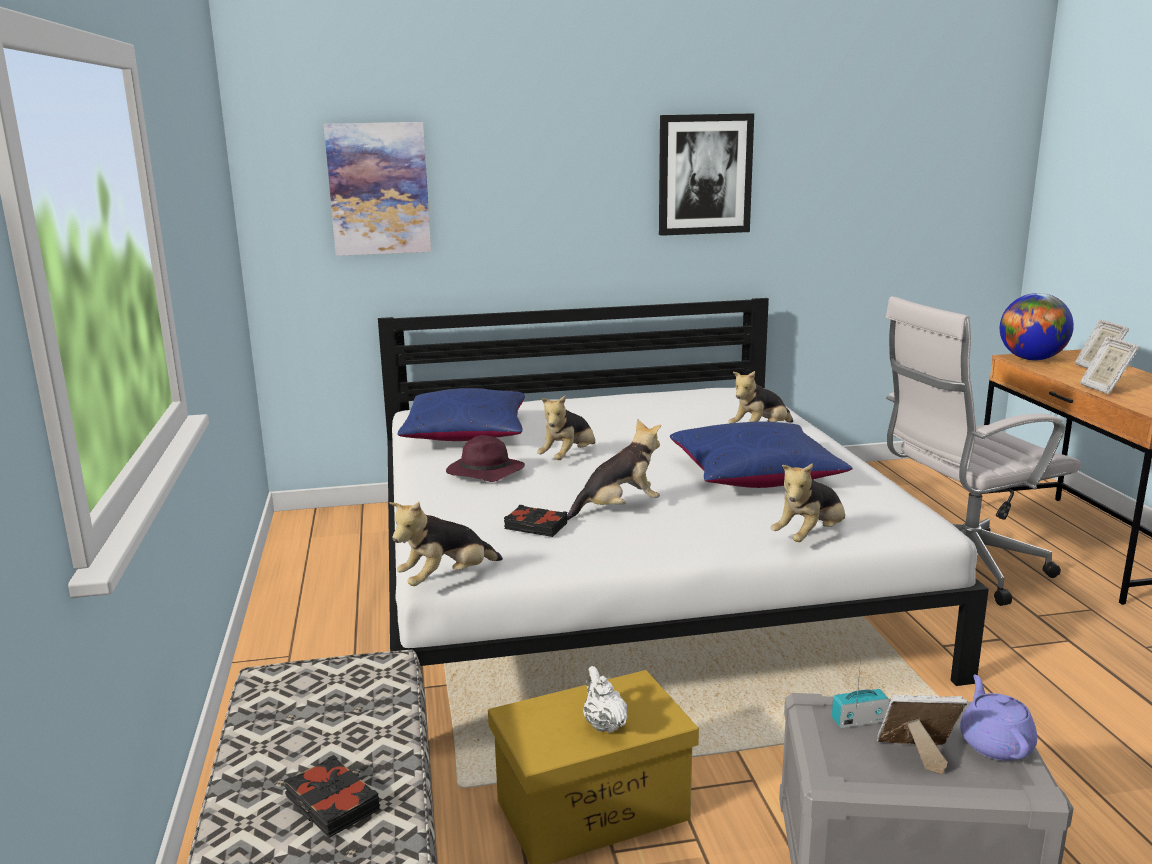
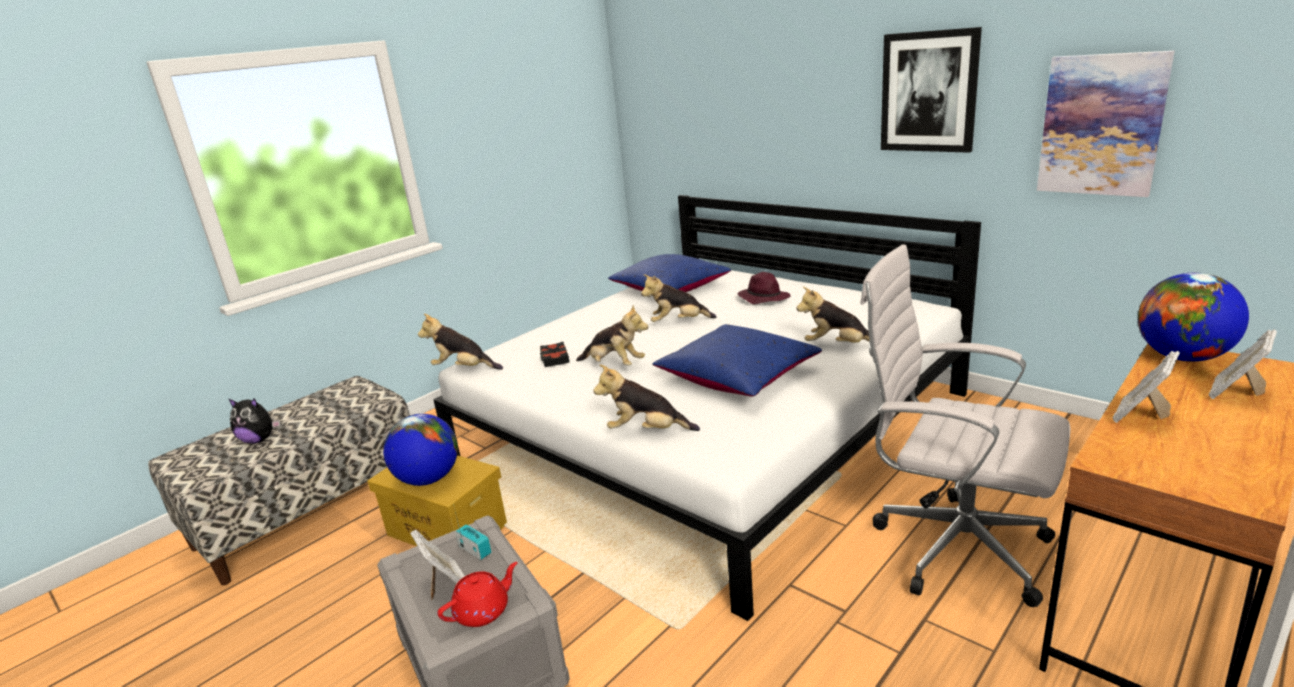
camera: 55 degrees right, 5 degrees up
black book [284,755,380,838] -> plush toy [229,399,281,444]
picture [324,122,431,256] -> picture moved to [1037,51,1175,197]
purple hat [446,435,525,482] -> purple hat moved to [738,272,791,304]
white teapot [583,666,627,733] -> globe [383,414,458,486]
purple teapot [960,675,1037,761] -> red teapot [437,562,518,627]

